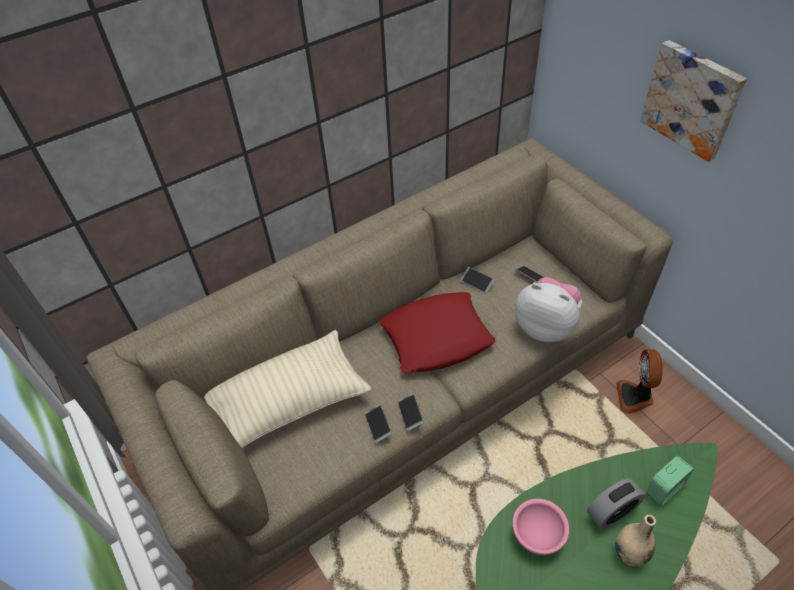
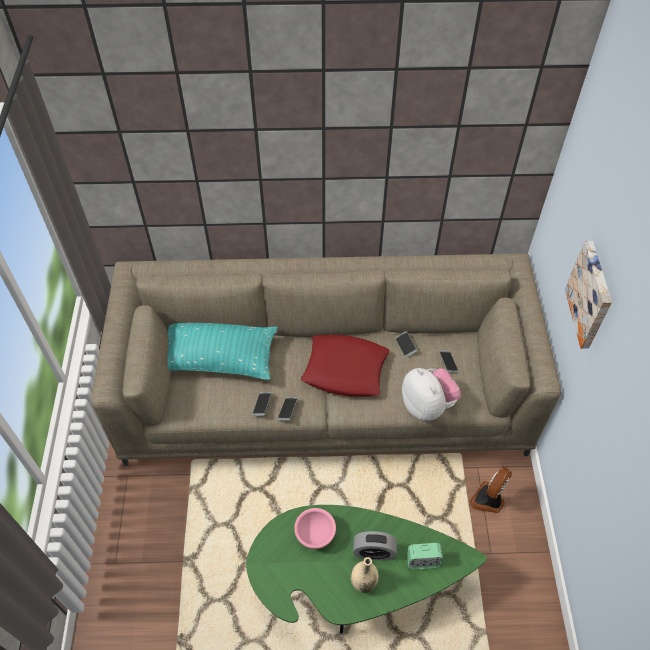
camera: 30 degrees right, 5 degrees up
beige pillow [204,330,372,448] -> turquoise pillow [167,323,278,381]

